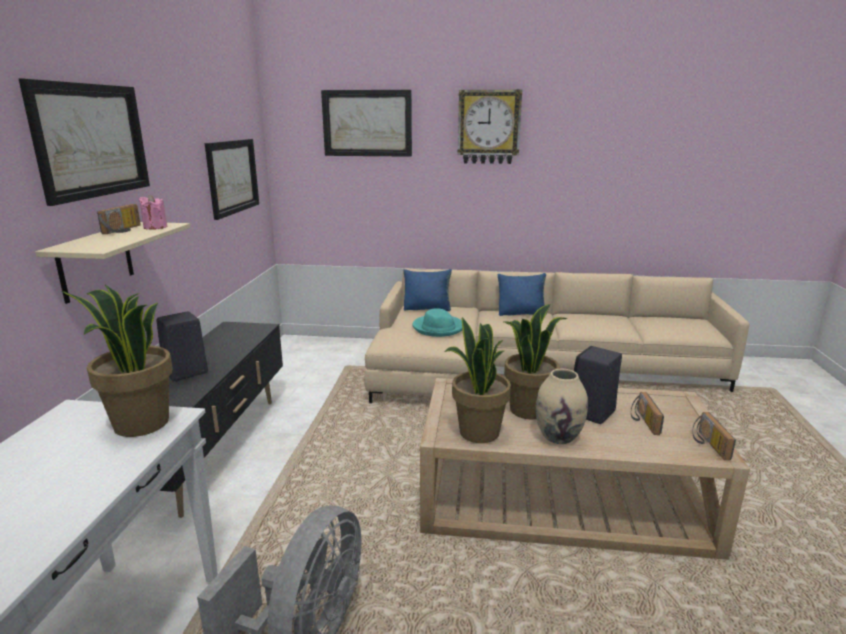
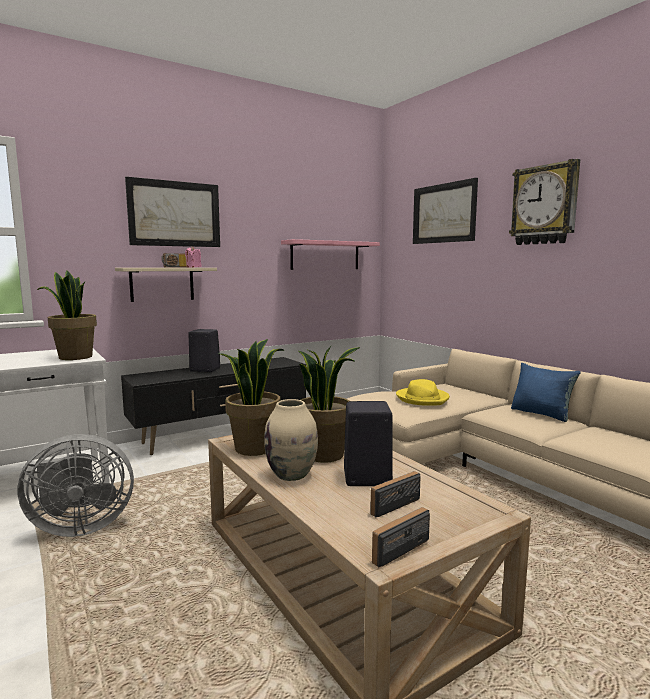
camera: 50 degrees right, 10 degrees down
picture [205,139,259,220] -> pink shelf [281,239,380,270]
blue pillow [403,269,452,311] -> none
turquoise hat [412,308,462,337] -> yellow hat [396,379,450,406]

